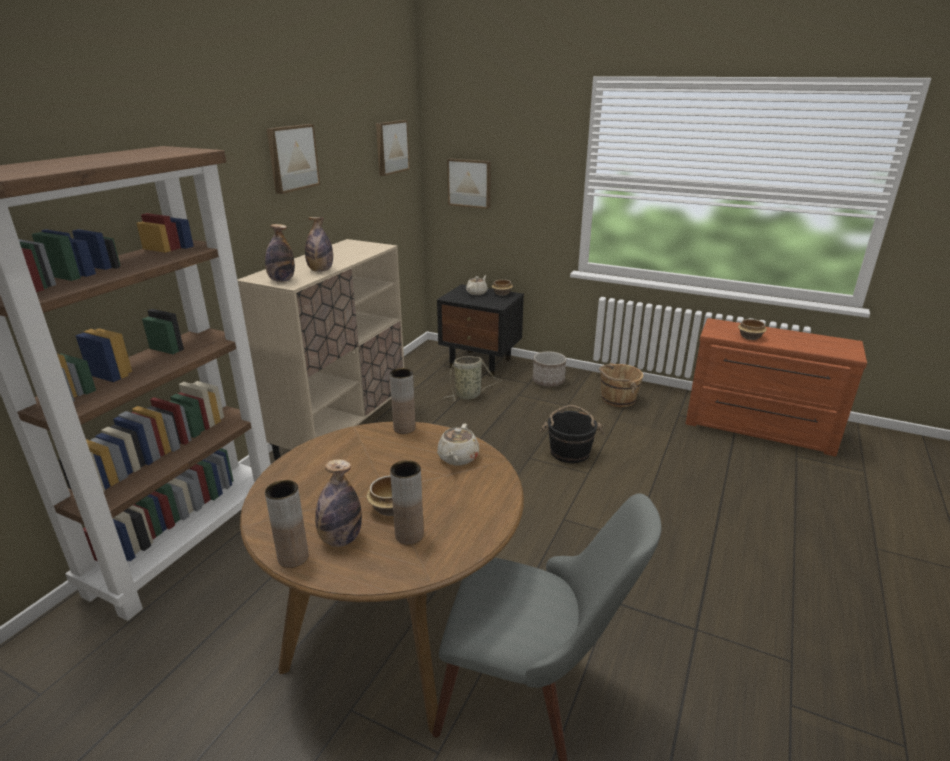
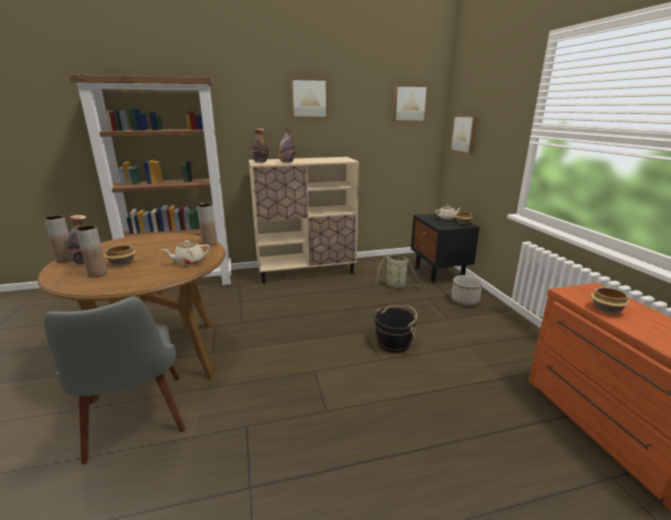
camera: 50 degrees right, 5 degrees down
brown bucket [599,363,643,407] -> none

